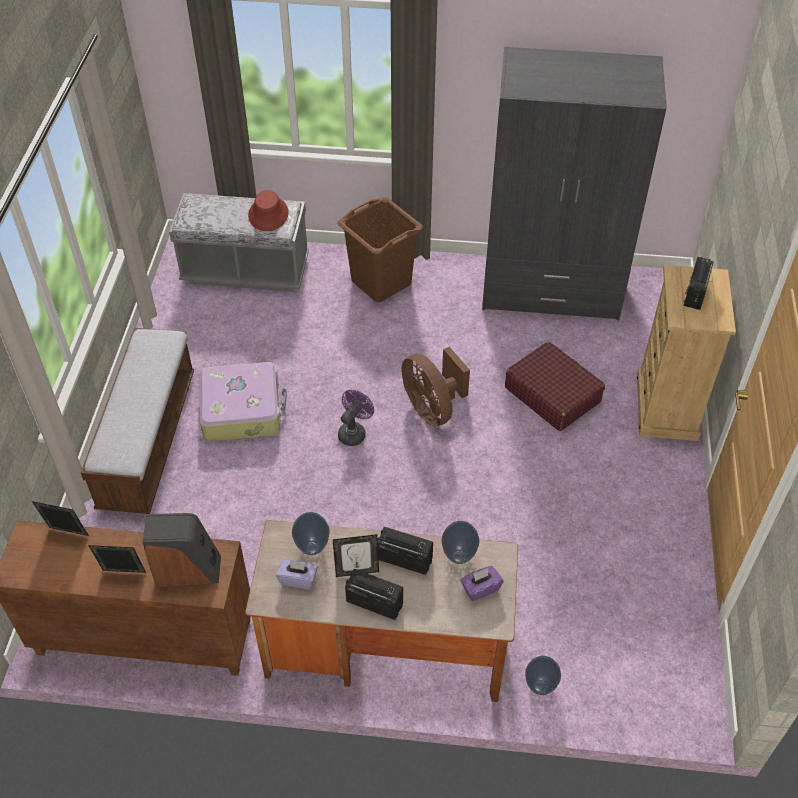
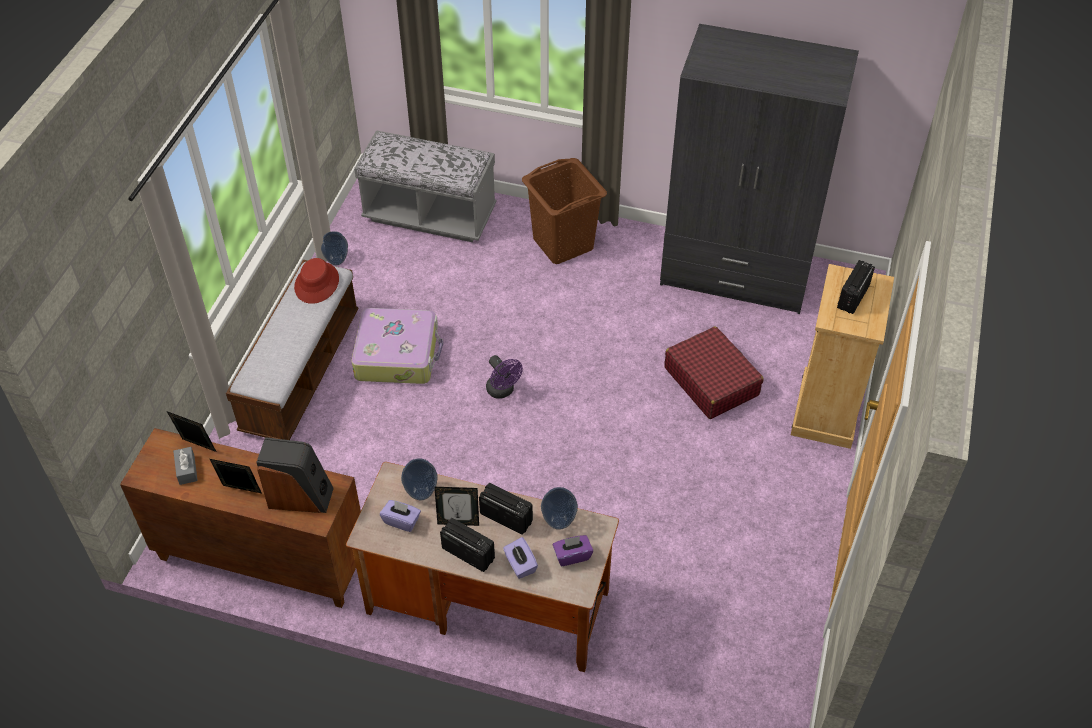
camera: 10 degrees right, 0 degrees up
red hat [248,190,288,231] -> red hat moved to [294,258,339,304]
purple fan [338,390,374,446] -> purple fan turned 105 degrees clockwise [486,355,523,399]
brown fan [401,347,470,426] -> none
vase [525,656,561,695] -> vase moved to [321,231,348,265]
none -> grey tissue box [173,447,198,485]
none -> purple tissue box [503,537,538,579]

